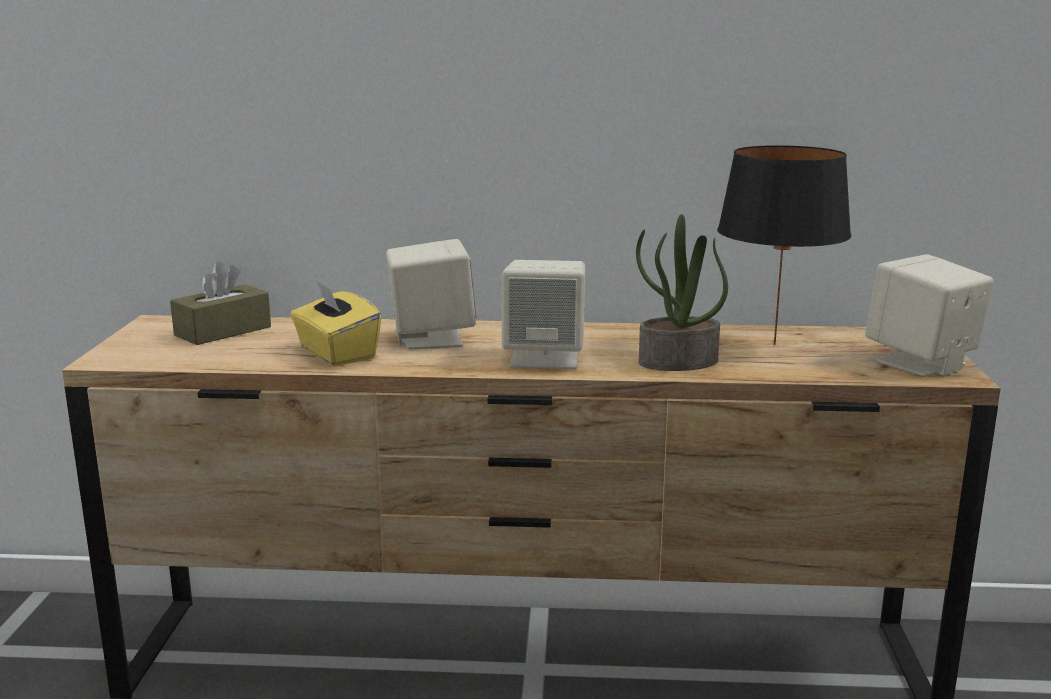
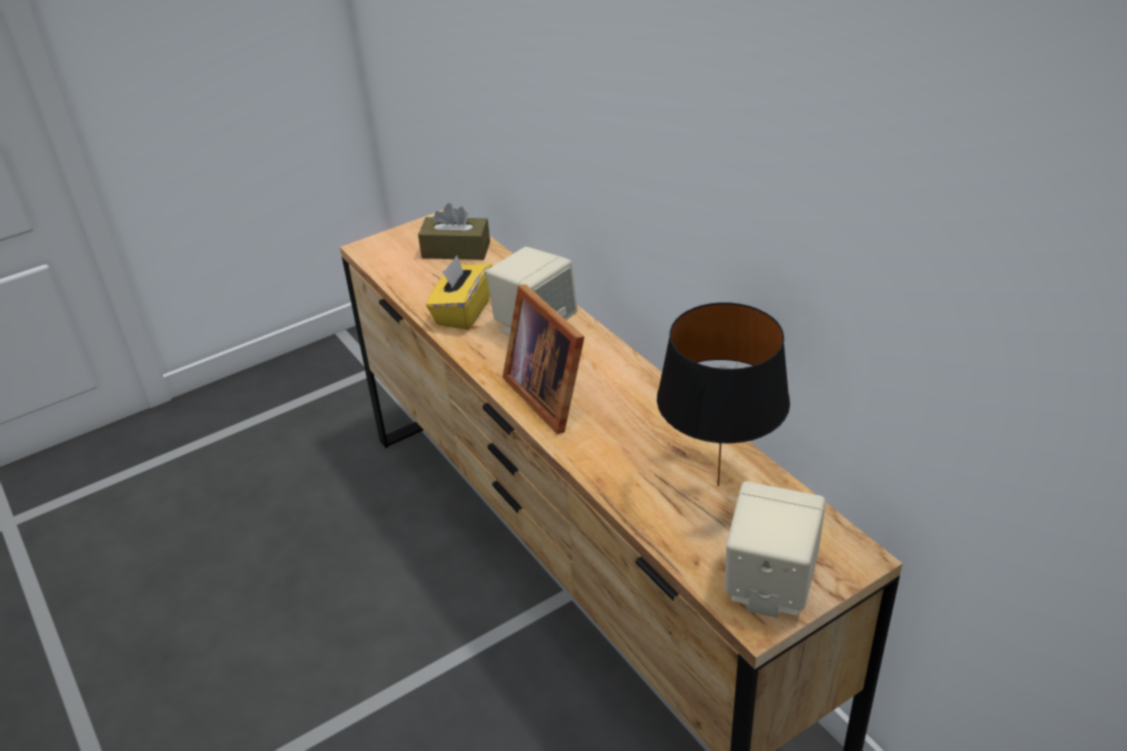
camera: 55 degrees right, 20 degrees up
beige speaker [502,260,585,369] -> picture frame [503,284,584,434]
potted plant [636,214,728,371] -> none

